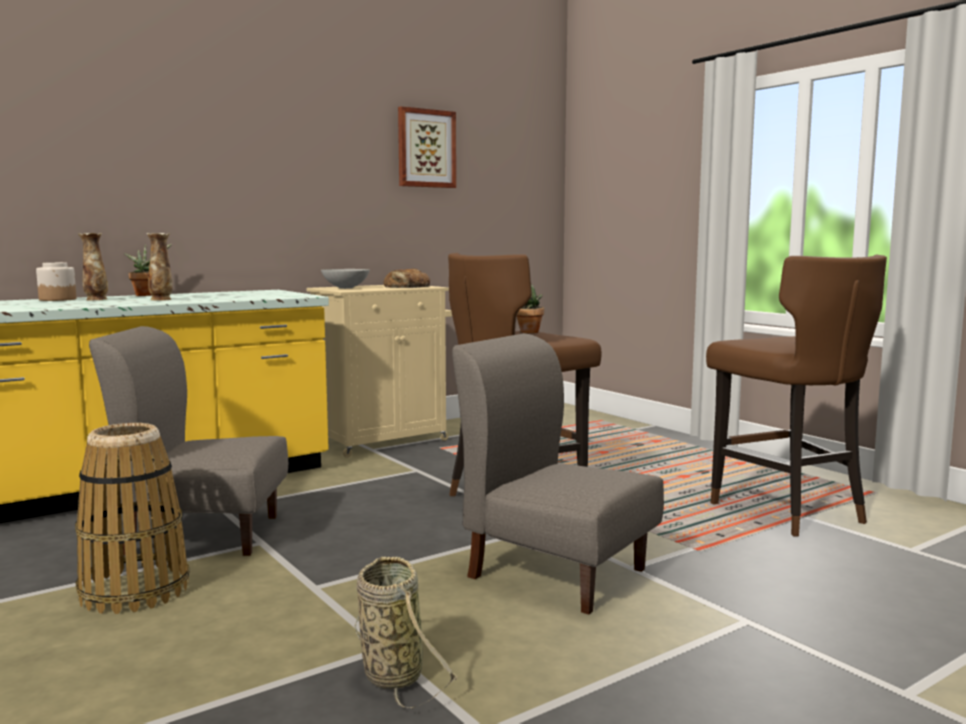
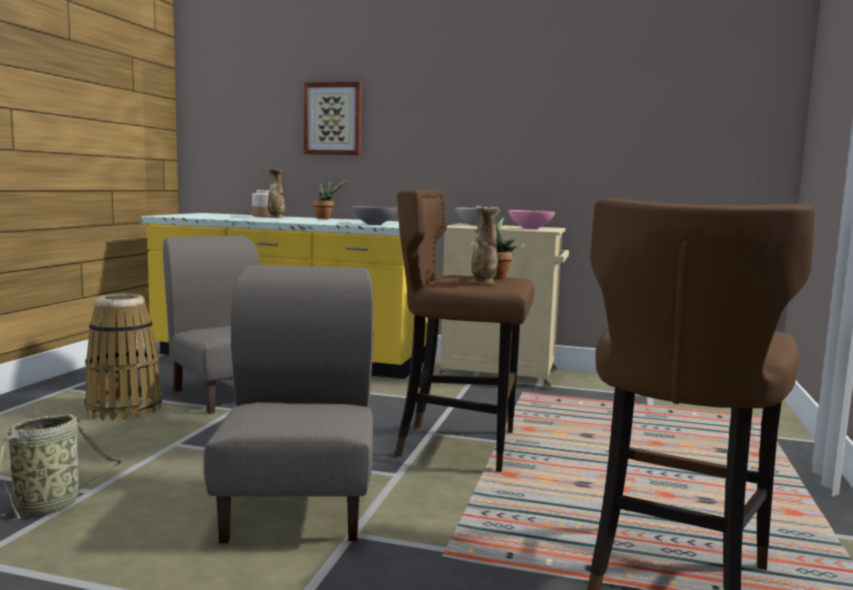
camera: 50 degrees right, 0 degrees up
vase [147,233,173,301] -> vase moved to [471,206,500,284]
bread [384,268,430,288] -> pink bowl [508,210,555,229]
picture [398,106,456,188] -> picture moved to [304,82,362,155]
none -> grey bowl [351,206,398,225]

